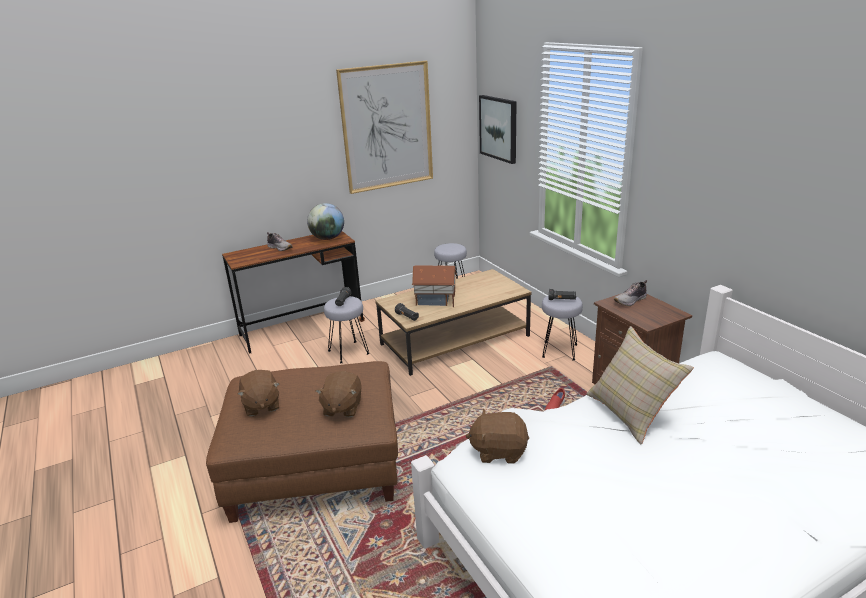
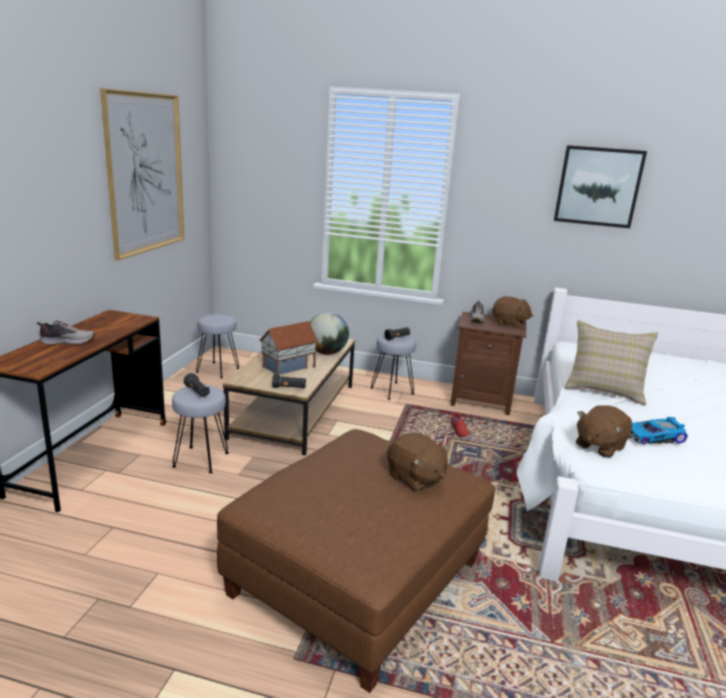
camera: 50 degrees left, 5 degrees down
brown plush toy [237,370,279,417] -> brown plush toy moved to [492,296,533,328]
globe [307,203,344,240] -> globe moved to [310,312,349,355]
picture [479,95,517,164] -> picture moved to [554,145,647,228]
none -> toy car [629,417,688,444]

